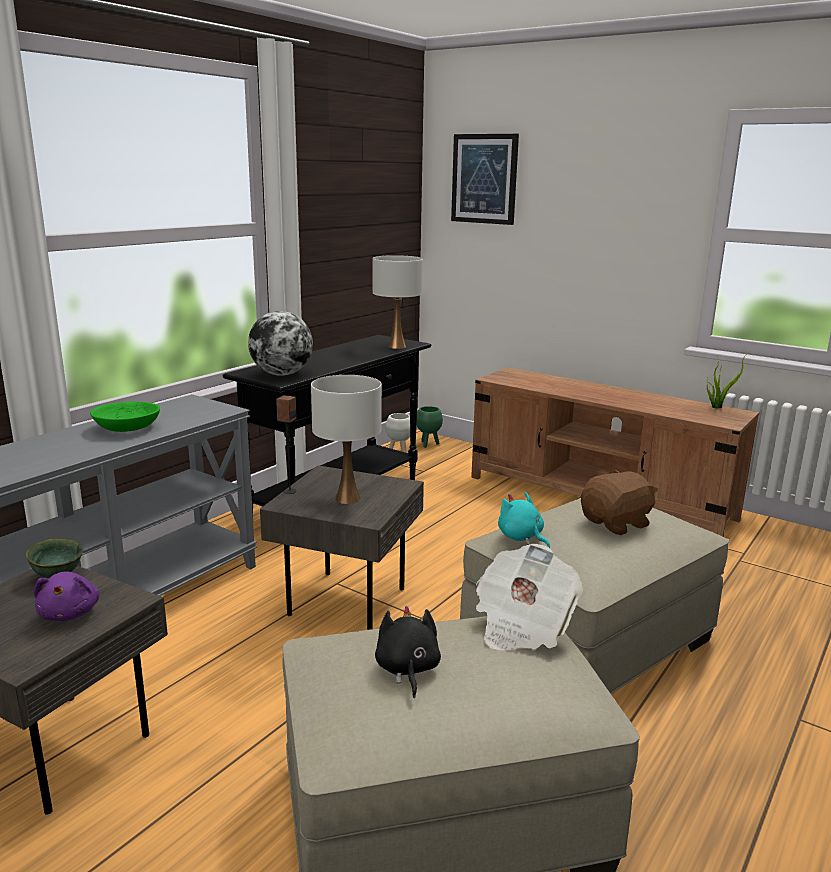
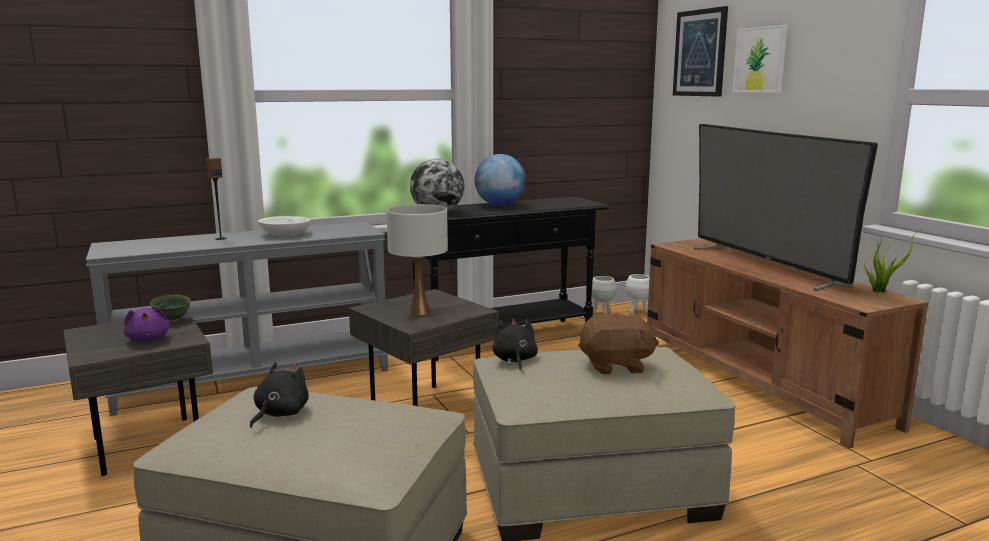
camera: 30 degrees right, 5 degrees down
purple plush toy [34,571,100,621] -> purple plush toy turned 45 degrees counterclockwise [124,307,170,342]
green bowl [90,401,160,432] -> white bowl [258,216,310,236]
speaker [276,395,297,494] -> speaker moved to [206,158,226,240]
white table lamp [373,255,423,349] -> none
green planter [417,406,443,448] -> white planter [625,274,649,314]
newspaper [475,544,583,650] -> none
turquoise plush toy [498,492,550,548] -> black plush toy [492,318,538,370]
none -> globe [474,154,526,206]
none -> television [694,124,878,291]
none -> picture [733,25,787,93]

